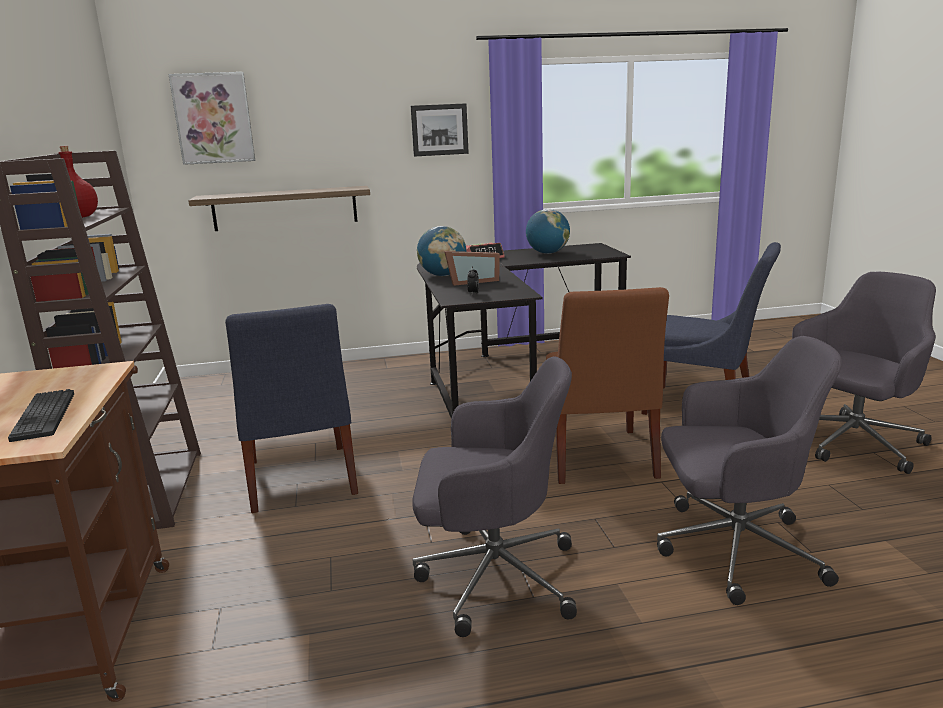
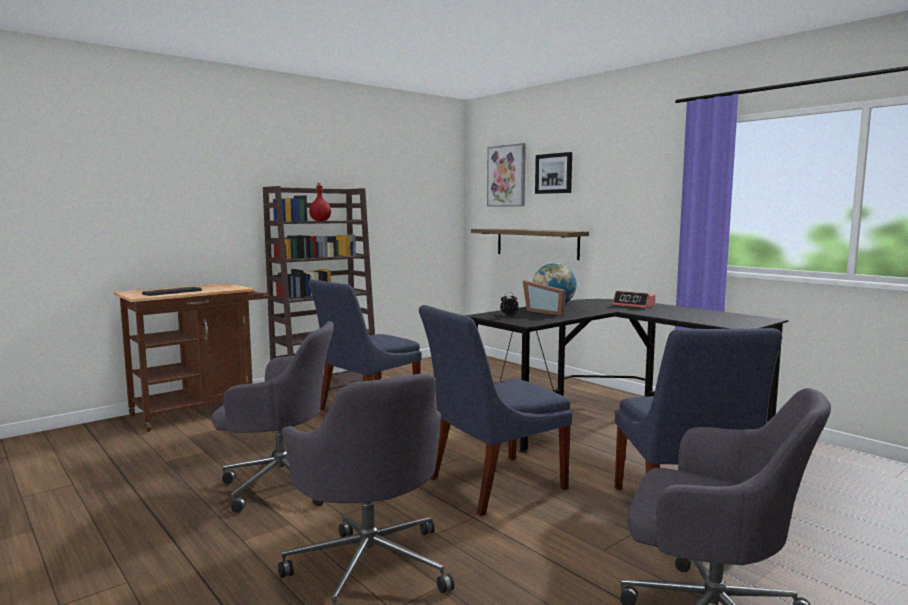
camera: 60 degrees right, 10 degrees down
picture [411,103,469,157] -> picture moved to [535,152,572,194]
grey office chair [412,356,577,637] -> grey office chair turned 60 degrees counterclockwise [212,321,334,513]
globe [526,209,570,254] -> none
brown chair [546,287,669,484] -> blue chair [419,305,573,516]

